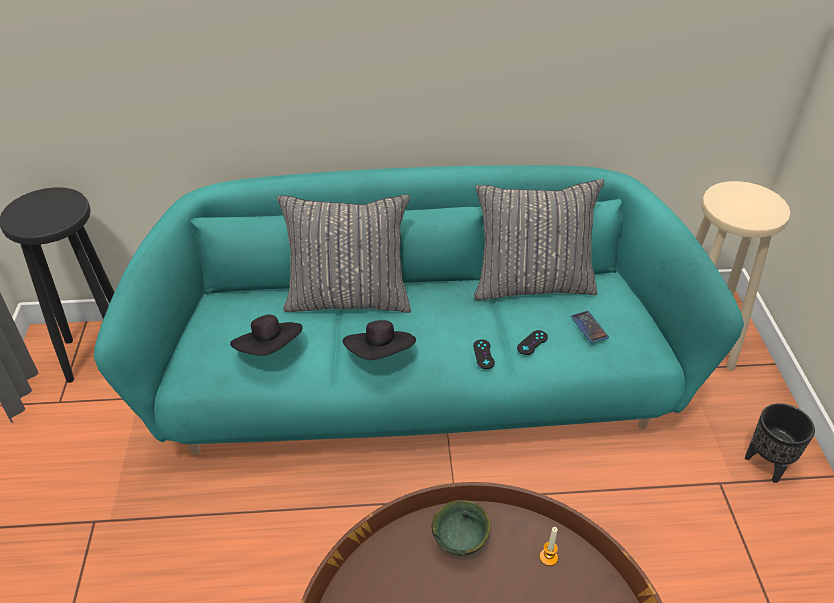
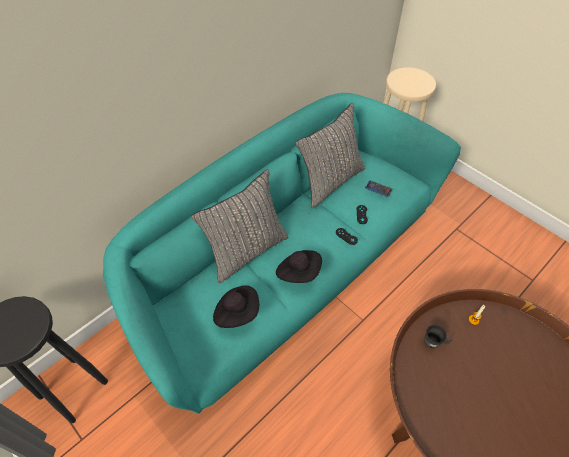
camera: 40 degrees left, 10 degrees up
green bowl [431,500,491,556] -> grey mug [424,325,453,348]
black planter [745,403,815,483] -> none

